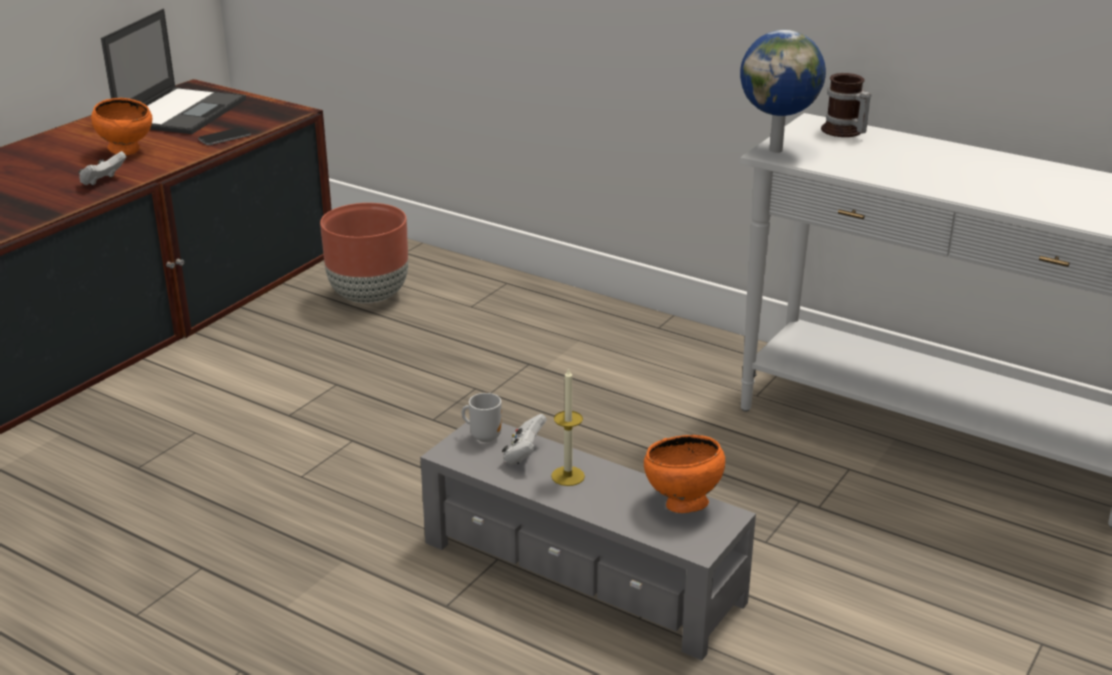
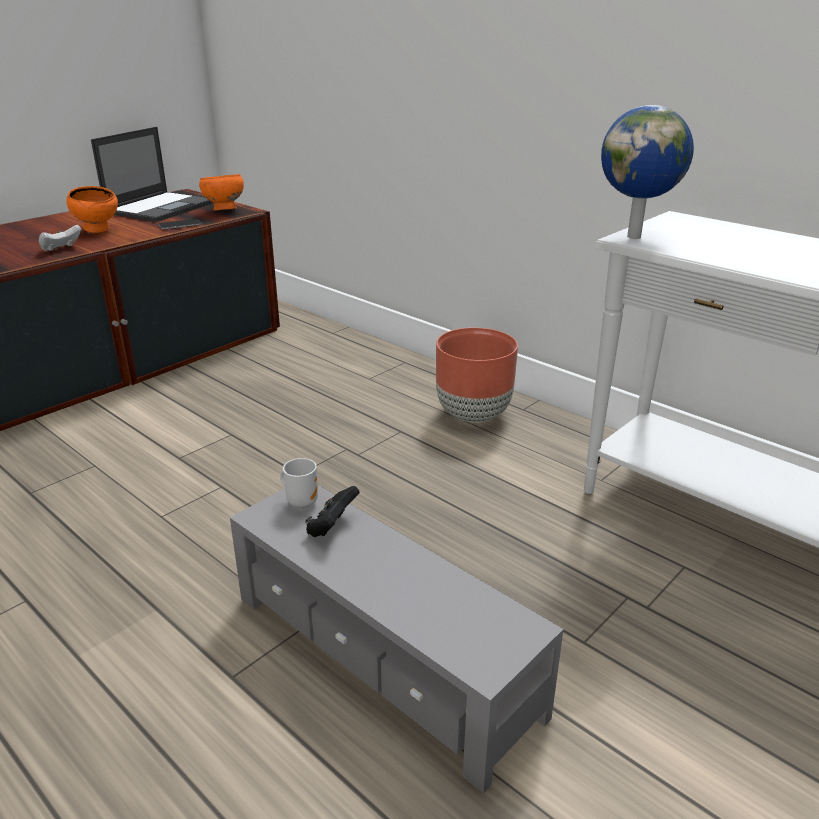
camera: 10 degrees right, 0 degrees up
brown planter [320,203,408,304] -> brown planter moved to [436,328,518,423]
white game controller [502,414,547,465] -> black game controller [305,486,360,537]
candle [551,367,585,486] -> none
orange bowl [644,435,725,513] -> orange bowl moved to [199,174,244,211]
mug [821,73,871,137] -> none

